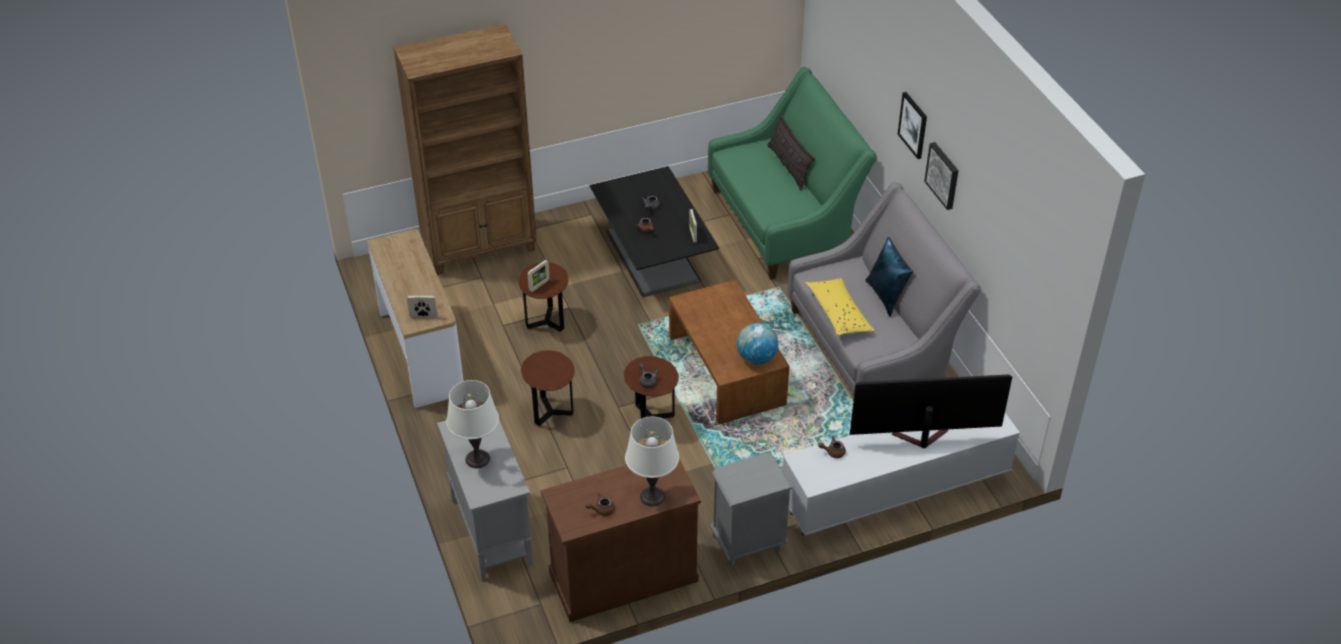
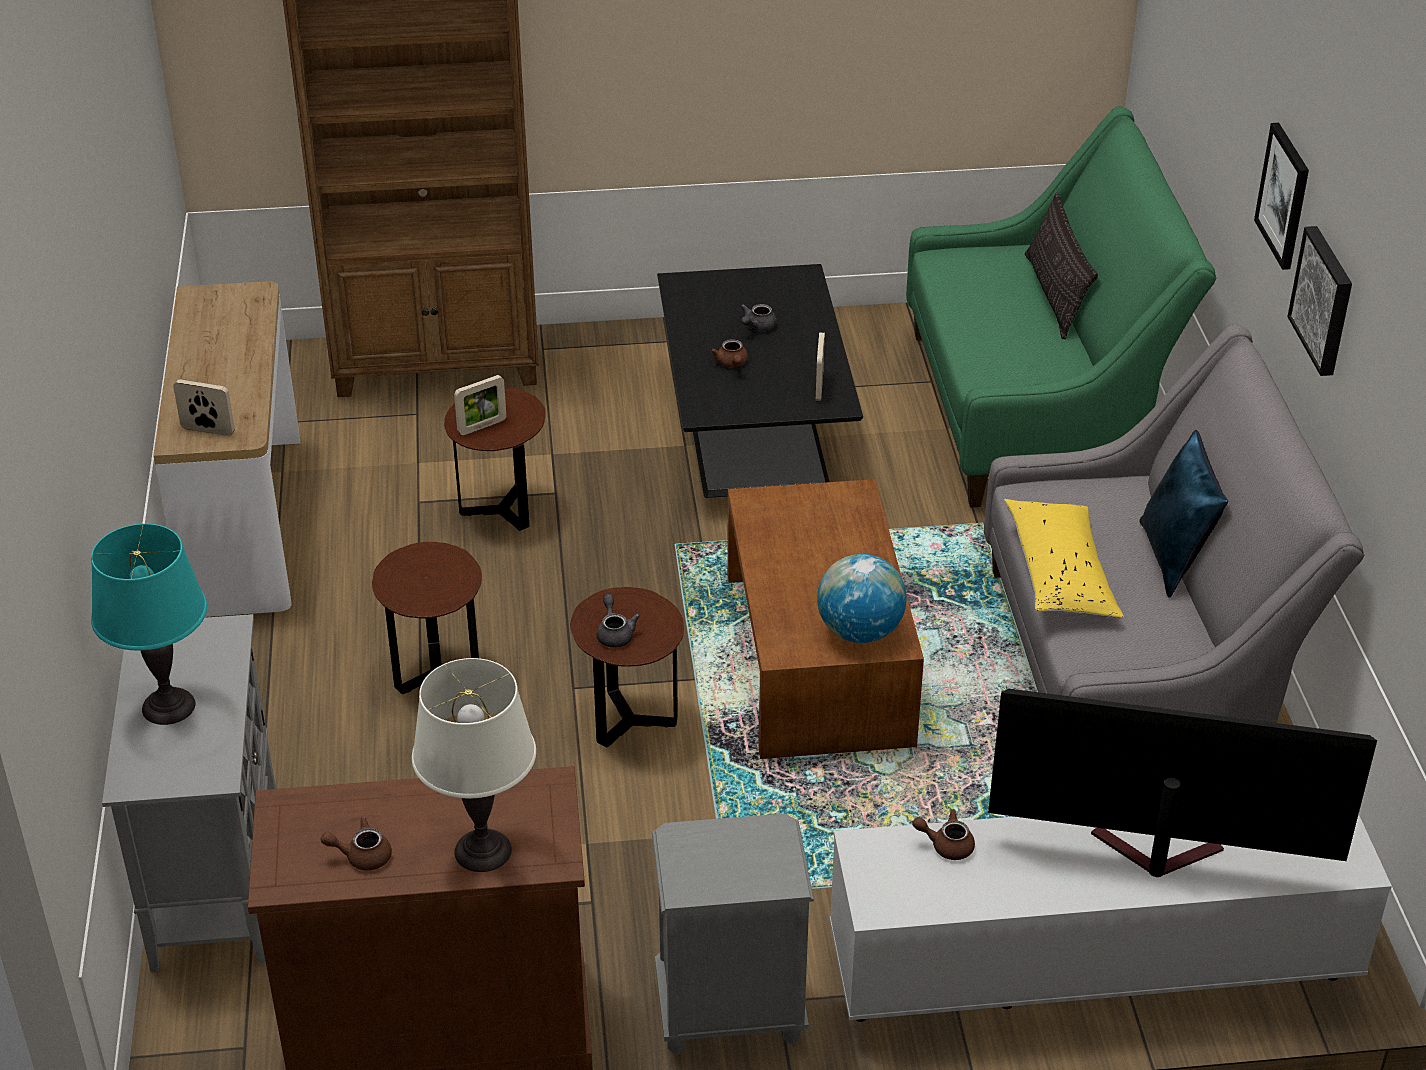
camera: 15 degrees right, 5 degrees down
white table lamp [446,380,499,468] -> turquoise table lamp [91,524,207,725]

